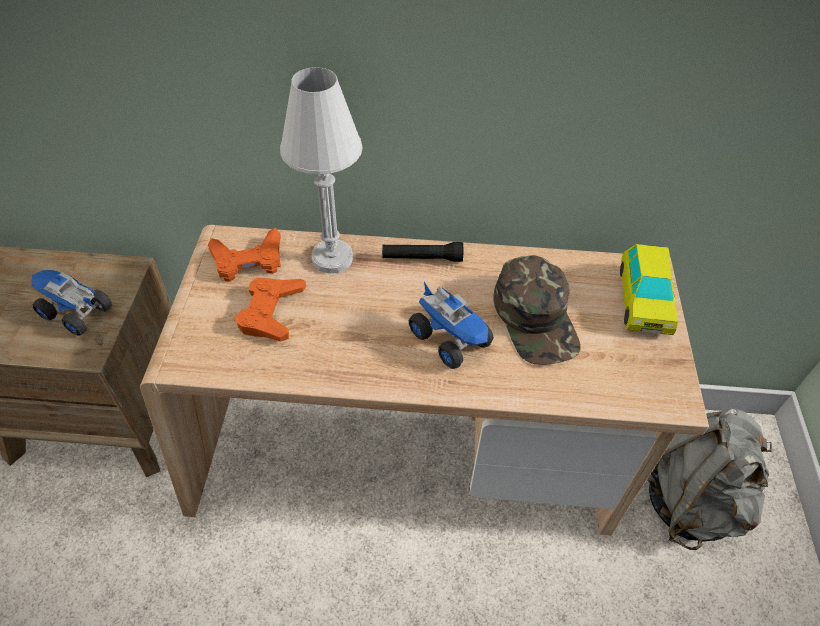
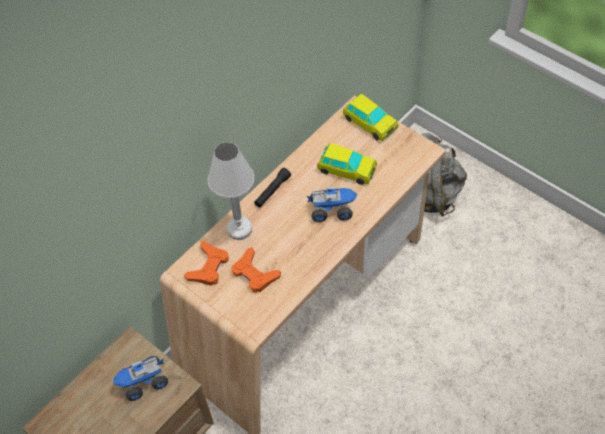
camera: 50 degrees left, 5 degrees up
green cap [494,255,581,365] -> toy car [317,143,377,185]

